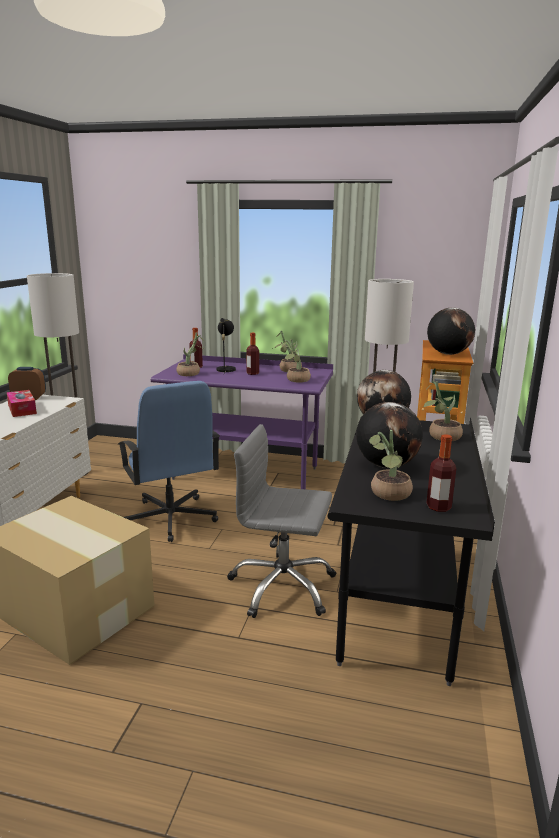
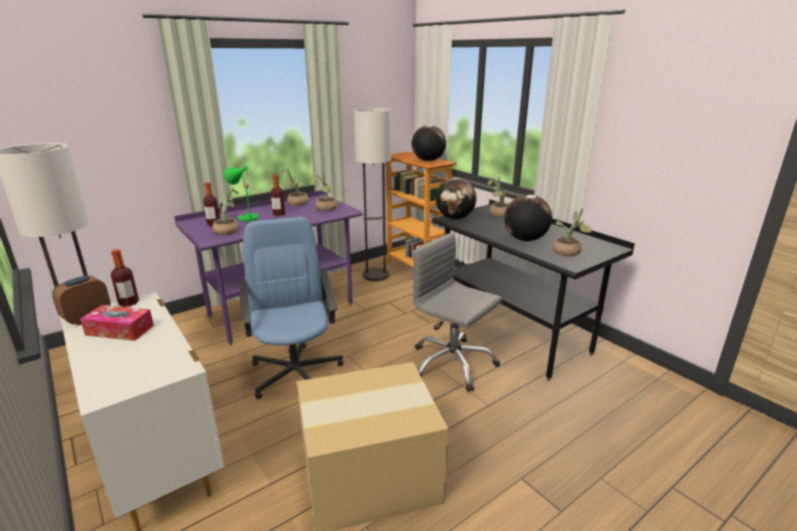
camera: 50 degrees left, 5 degrees up
blue office chair [118,381,220,542] -> blue office chair turned 120 degrees counterclockwise [239,217,344,399]
black table lamp [216,318,236,375] -> green table lamp [224,166,258,222]
grey office chair [227,424,336,618] -> grey office chair turned 75 degrees clockwise [413,232,502,392]
bottle [426,434,456,512] -> bottle moved to [111,249,139,307]

